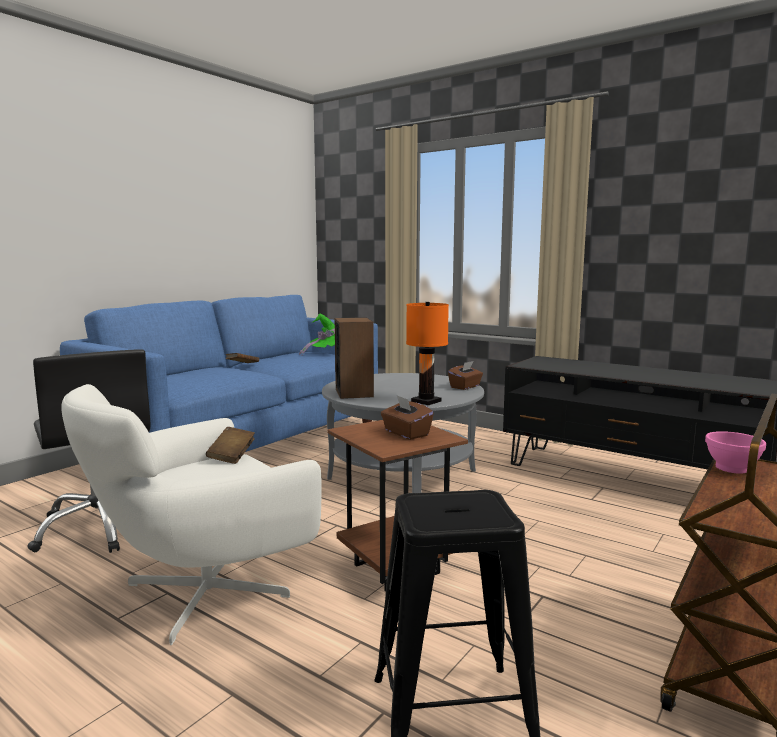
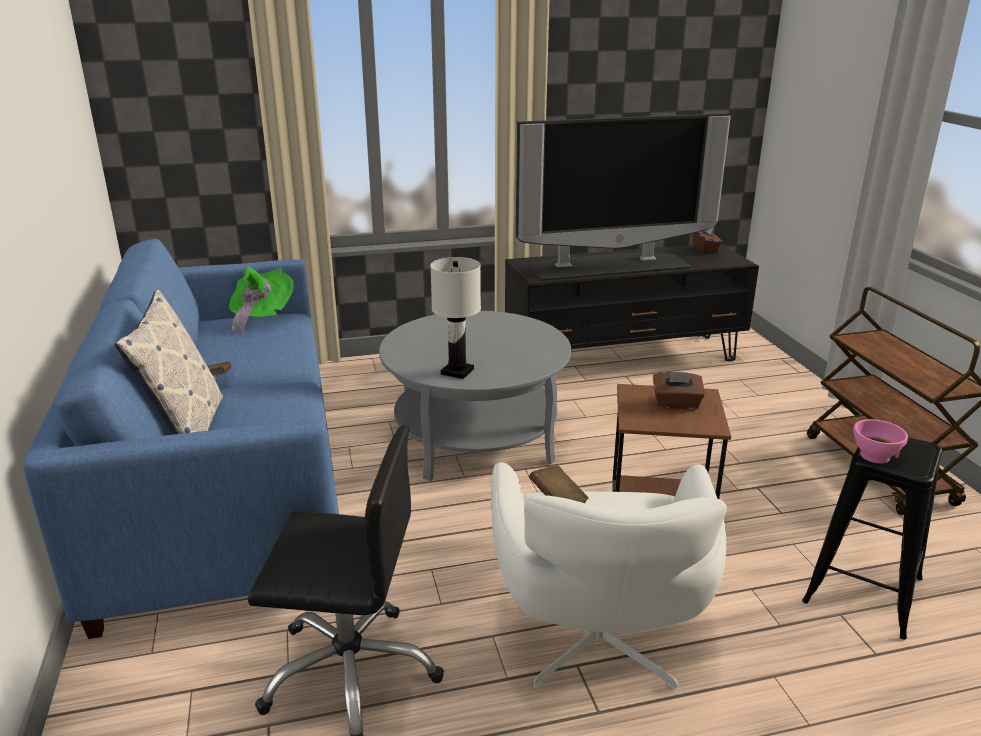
camera: 50 degrees left, 15 degrees up
speaker [335,317,374,399] -> white table lamp [430,257,481,379]
orange table lamp [406,302,449,405] -> none
brown tissue box [448,361,483,390] -> brown tissue box moved to [692,227,722,254]
pink bowl [705,431,766,474] -> pink bowl moved to [853,419,908,464]
none -> pillow [115,290,223,435]
none -> television [516,113,731,281]

